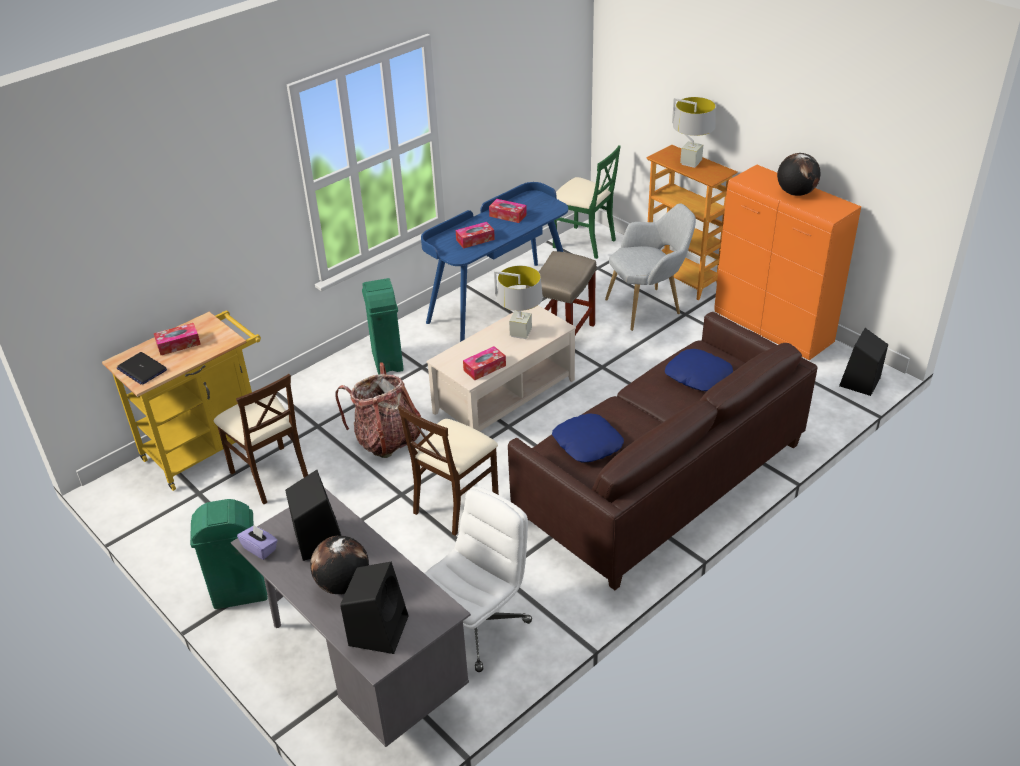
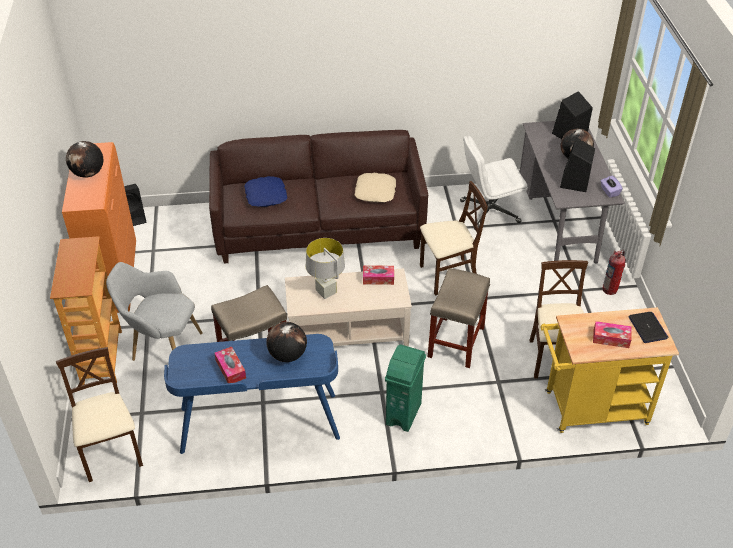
camera: 145 degrees left, 5 degrees up
green trash can [190,499,267,609] -> fire extinguisher [602,250,626,295]
backpack [335,362,421,458] -> beige stool [428,268,490,368]
tissue box [456,222,495,249] -> globe [266,322,307,362]
blue pillow [552,413,624,463] -> beige pillow [355,173,396,203]
green chair [553,145,621,259] -> beige chair [56,347,143,482]
grey table lamp [672,97,716,168] -> none

